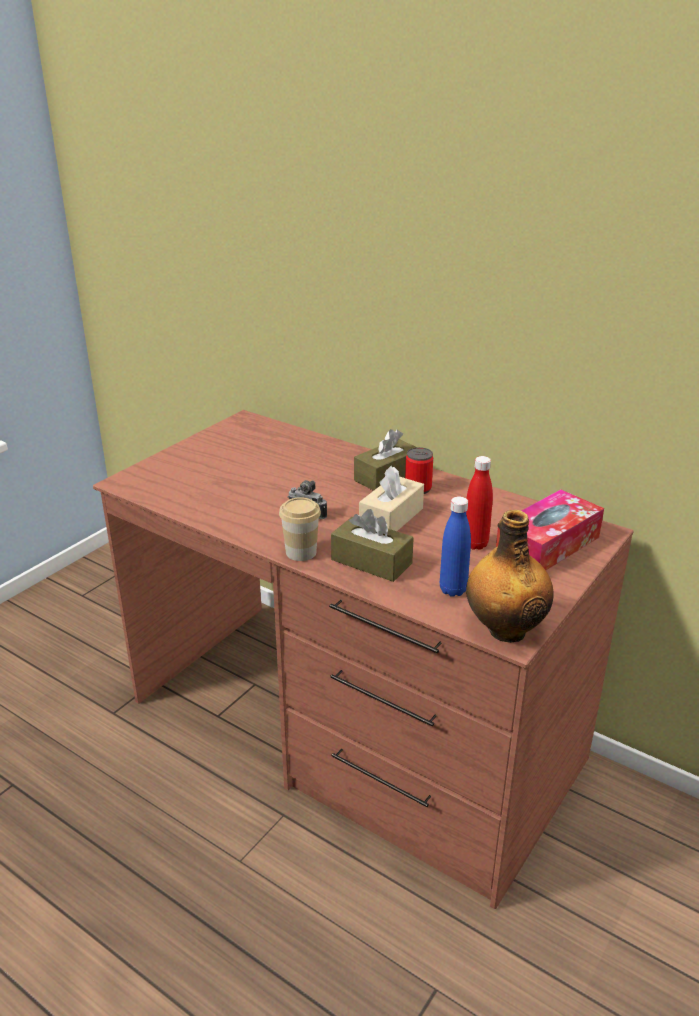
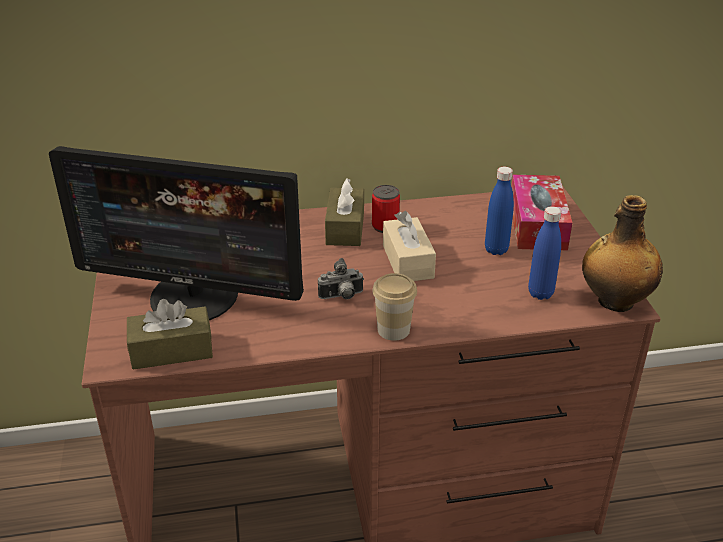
camera: 45 degrees left, 5 degrees up
brown tissue box [331,509,414,582] -> brown tissue box moved to [127,299,213,370]
red bottle [466,456,493,550] -> blue bottle [485,167,514,255]
none -> monitor [49,146,304,320]

